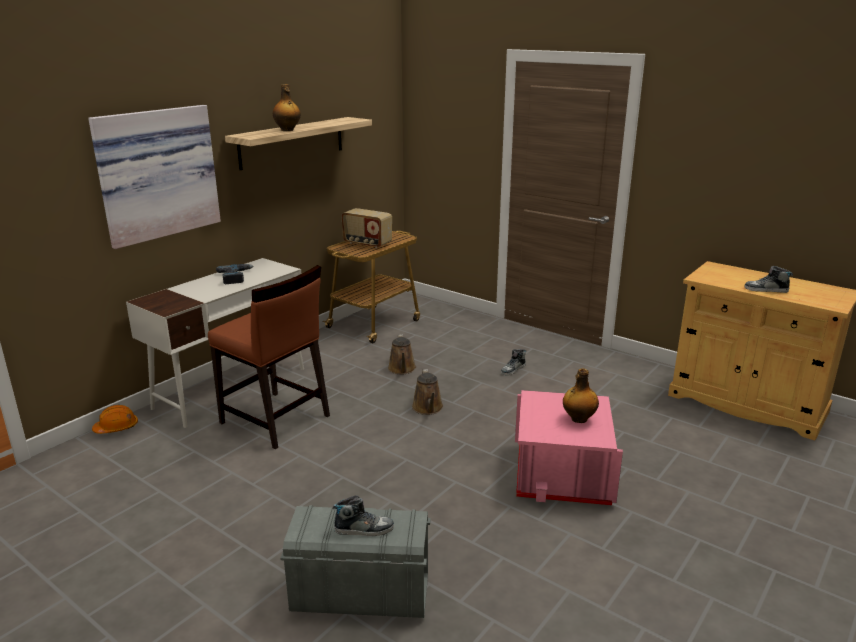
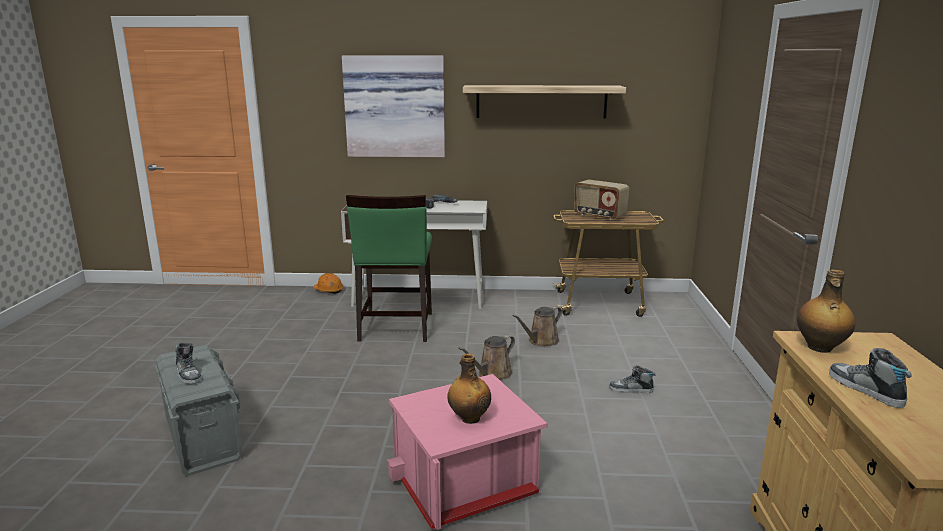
camera: 55 degrees right, 5 degrees down
brown chair [208,265,330,449] -> green chair [346,195,432,342]
bottle [273,84,301,131] -> bottle moved to [797,270,855,353]
radio [341,208,392,248] -> radio turned 45 degrees counterclockwise [574,180,629,221]

